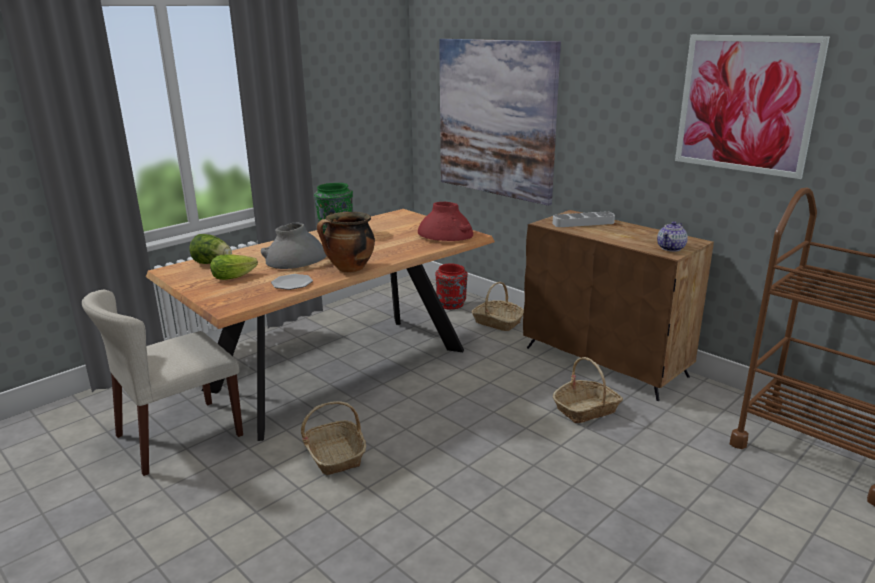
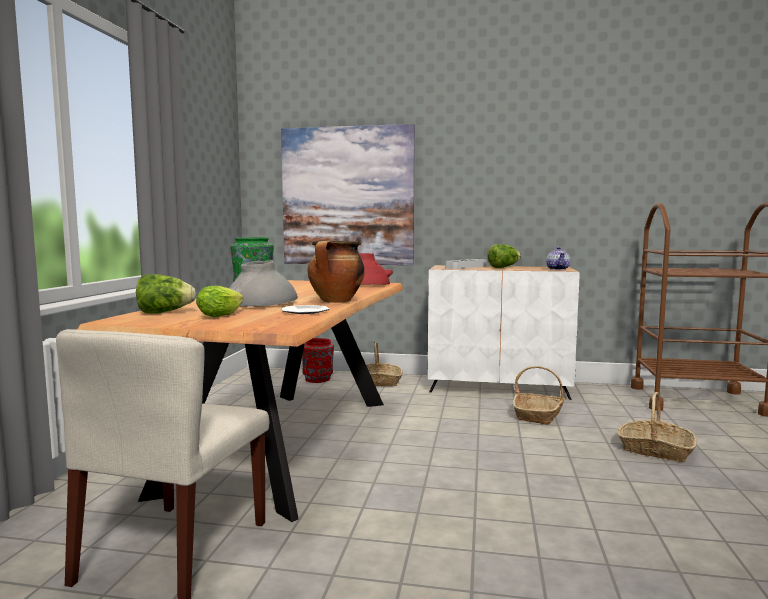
camera: 35 degrees left, 15 degrees down
basket [301,401,366,475] -> basket moved to [618,392,697,462]
brown cabinet [523,210,714,401] -> white cabinet [427,265,580,400]
picture [675,35,830,179] -> none
none -> lettuce [487,244,521,268]

